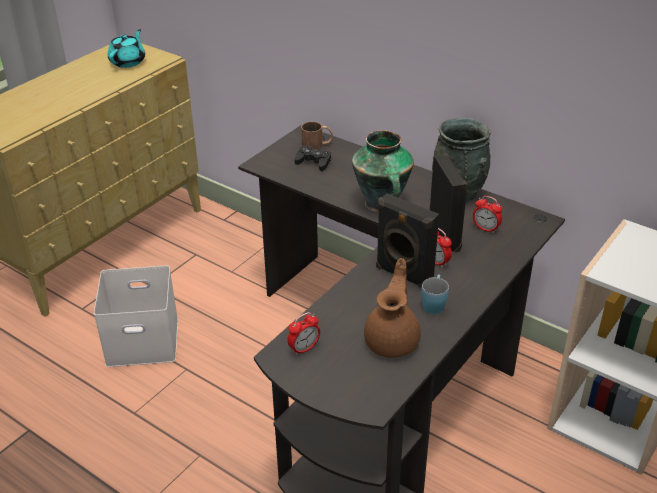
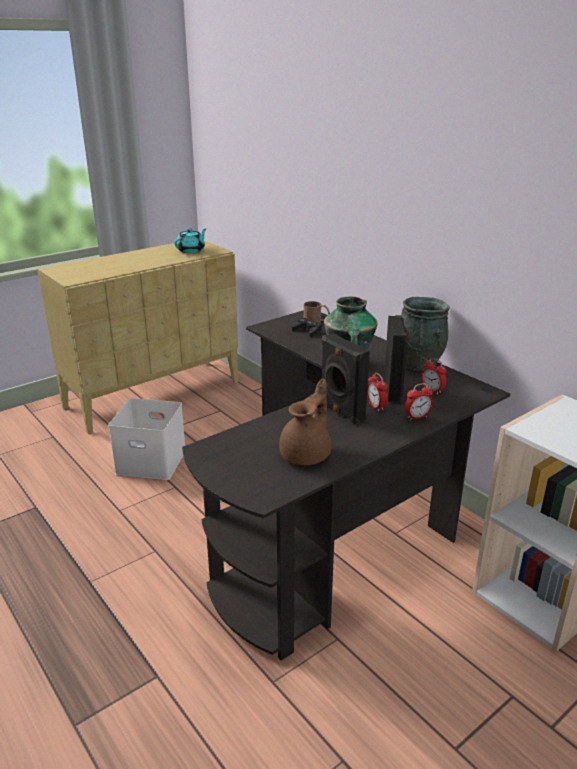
camera: 15 degrees right, 10 degrees down
alarm clock [287,312,320,356] -> alarm clock moved to [405,383,433,421]
blue mug [421,275,449,314] -> none

